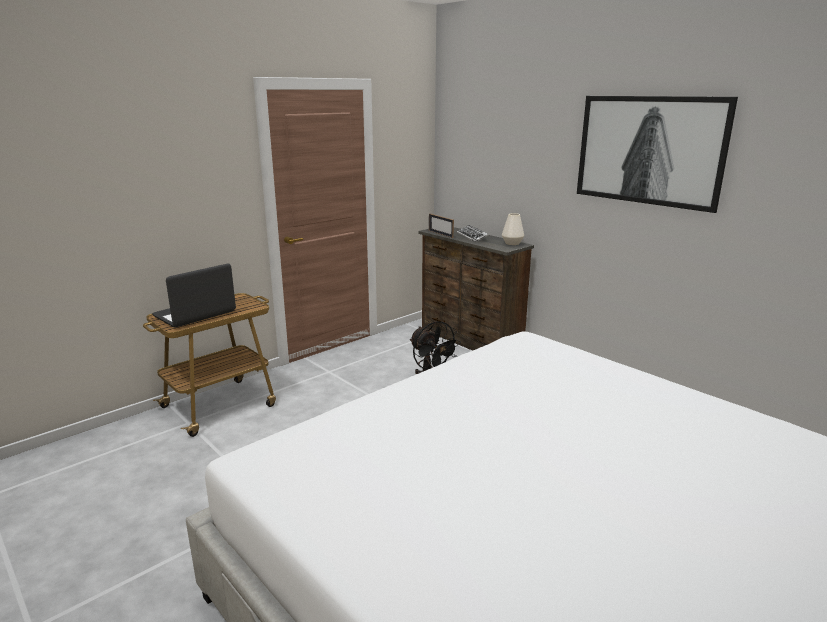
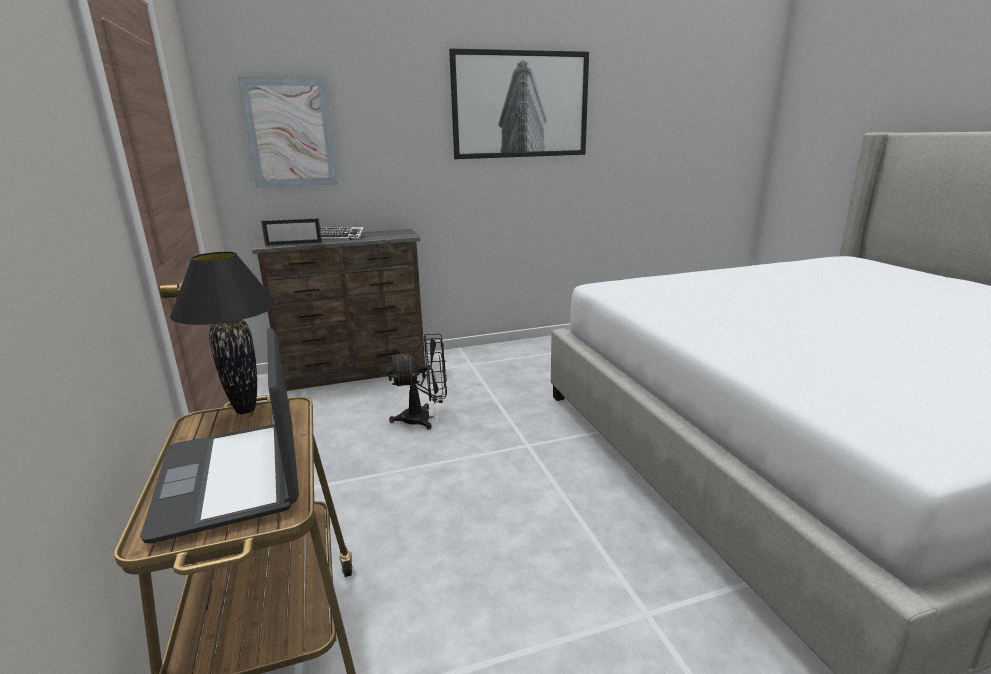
camera: 65 degrees left, 0 degrees up
white vase [502,213,524,245] -> none
none -> black table lamp [170,252,277,414]
none -> picture [238,77,338,188]

